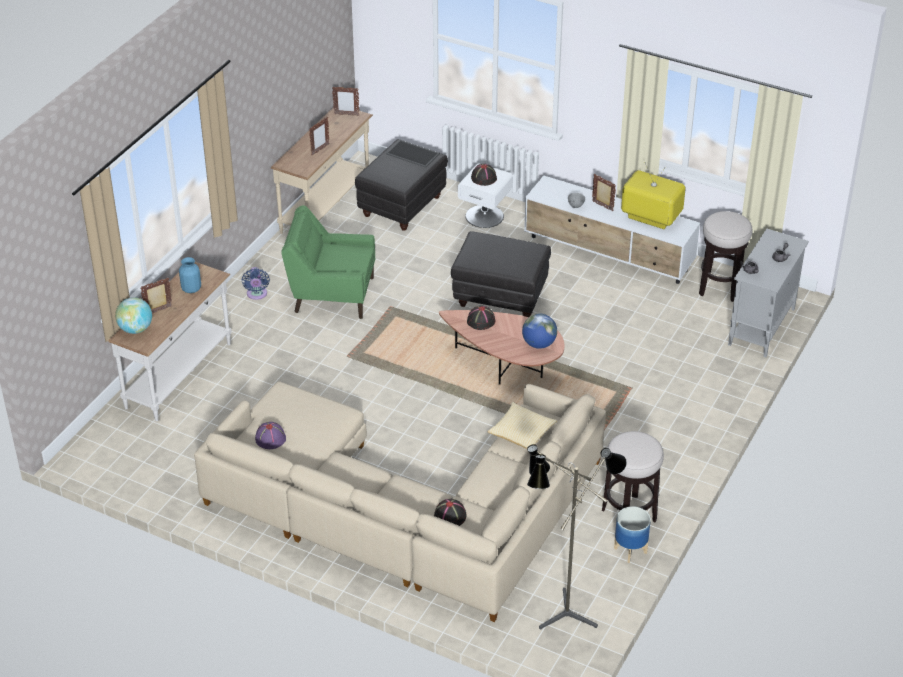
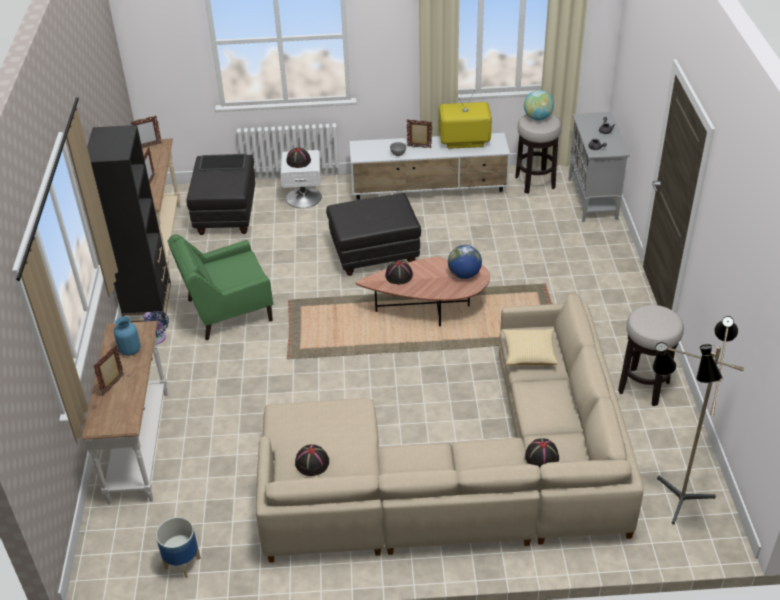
camera: 30 degrees left, 0 degrees up
globe [115,297,152,334] -> globe moved to [524,90,554,120]
purple hat [255,422,286,449] -> black hat [295,445,329,476]
planter [614,506,651,563] -> planter moved to [156,517,201,578]
none -> black bookcase [87,125,171,322]

